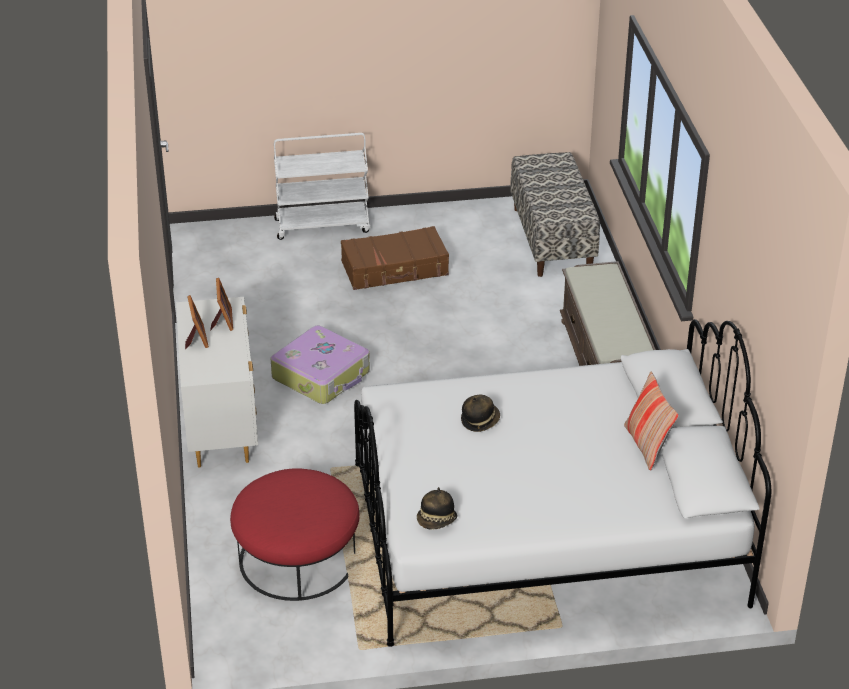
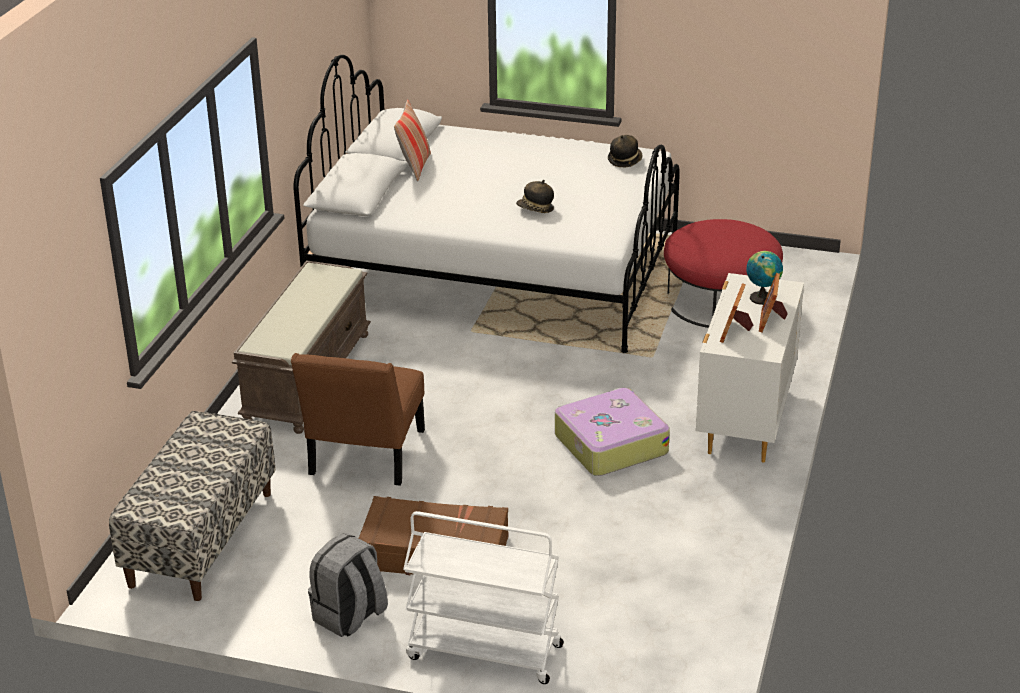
camera: 155 degrees left, 5 degrees down
none -> brown chair [291,353,425,486]
none -> grey backpack [308,533,388,637]
none -> globe [746,251,783,305]

